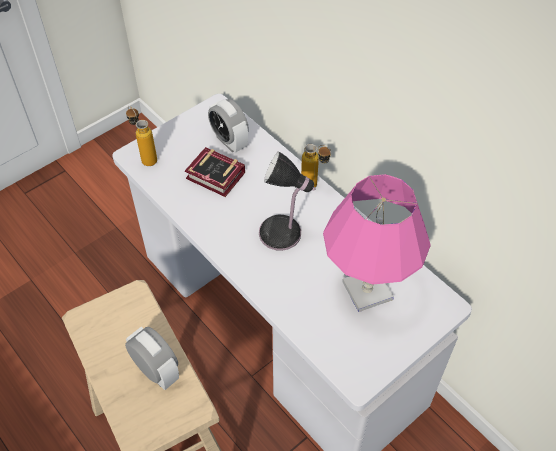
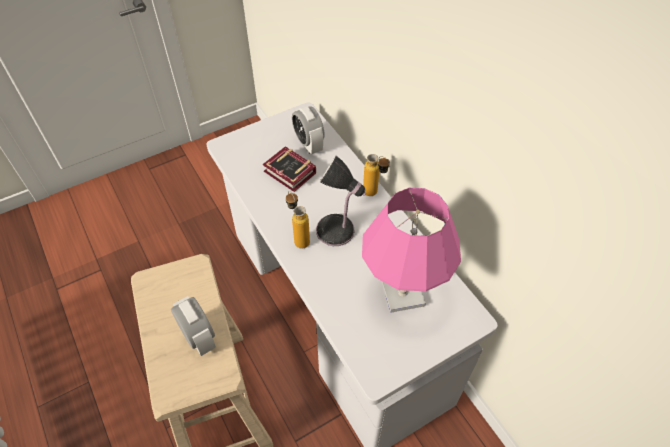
camera: 10 degrees right, 0 degrees up
bottle [126,106,157,166] -> bottle moved to [286,191,310,249]

